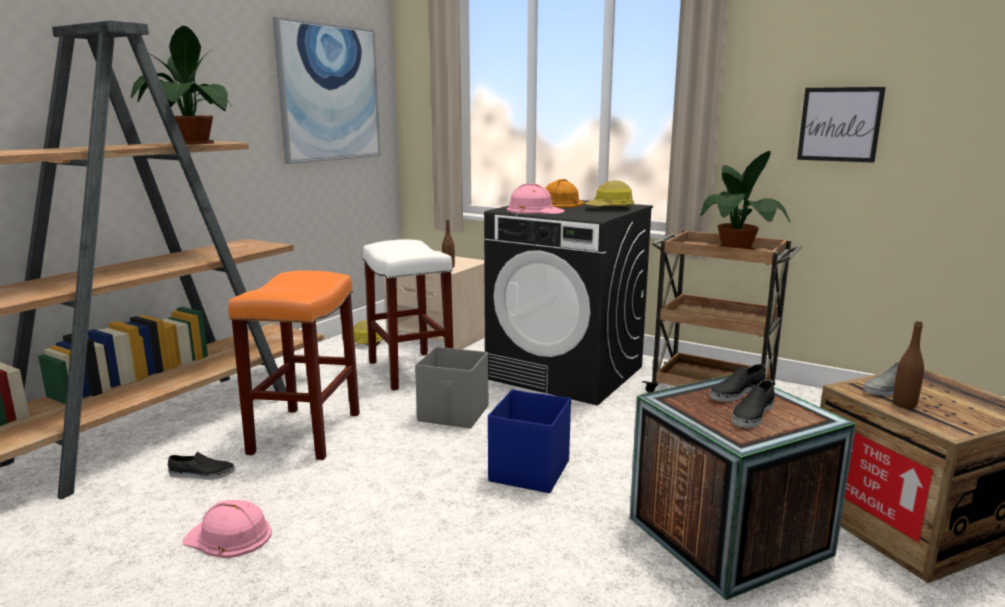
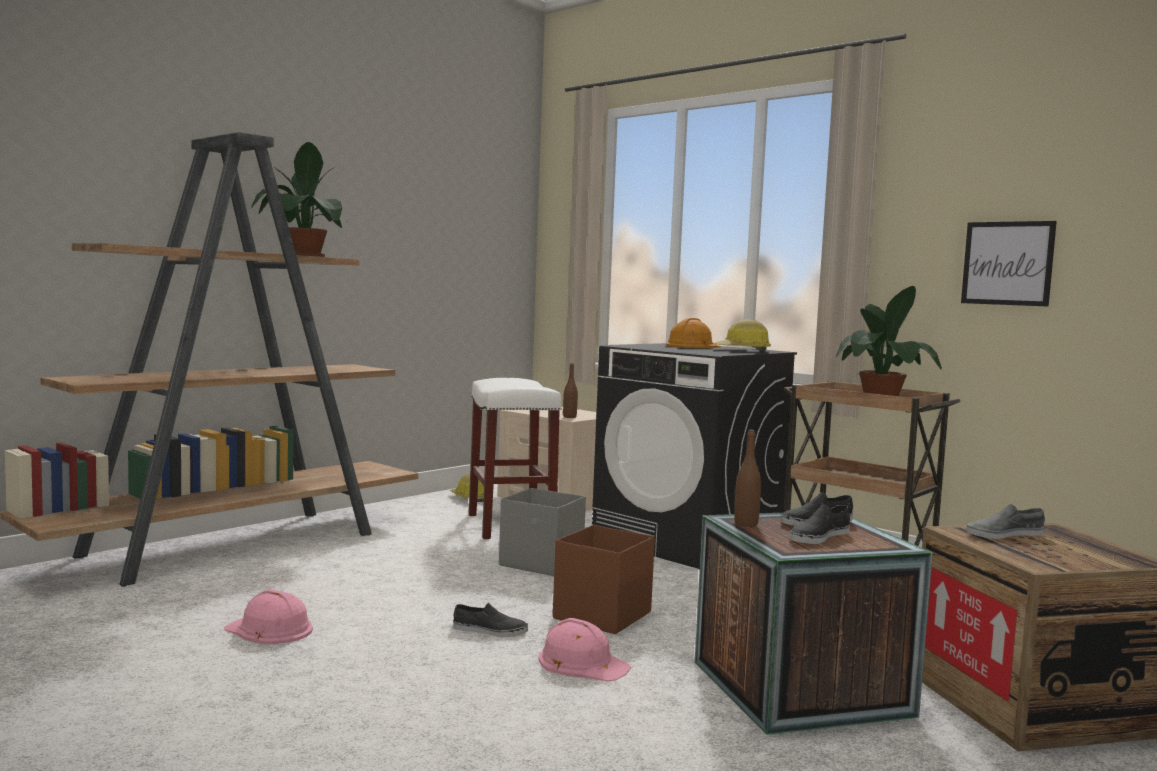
camera: 10 degrees right, 10 degrees down
black shoe [168,452,235,480] -> black shoe moved to [453,602,528,637]
orange stool [228,270,360,460] -> none
picture [272,17,381,164] -> none
blue storage box [488,389,571,493] -> brown storage box [553,525,655,634]
pink hard hat [507,183,565,214] -> pink hard hat moved to [538,618,631,681]
brown bottle [893,321,924,409] -> brown bottle moved to [734,430,761,527]

